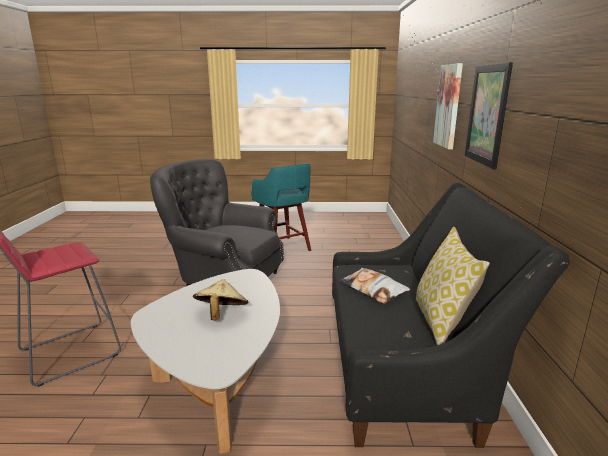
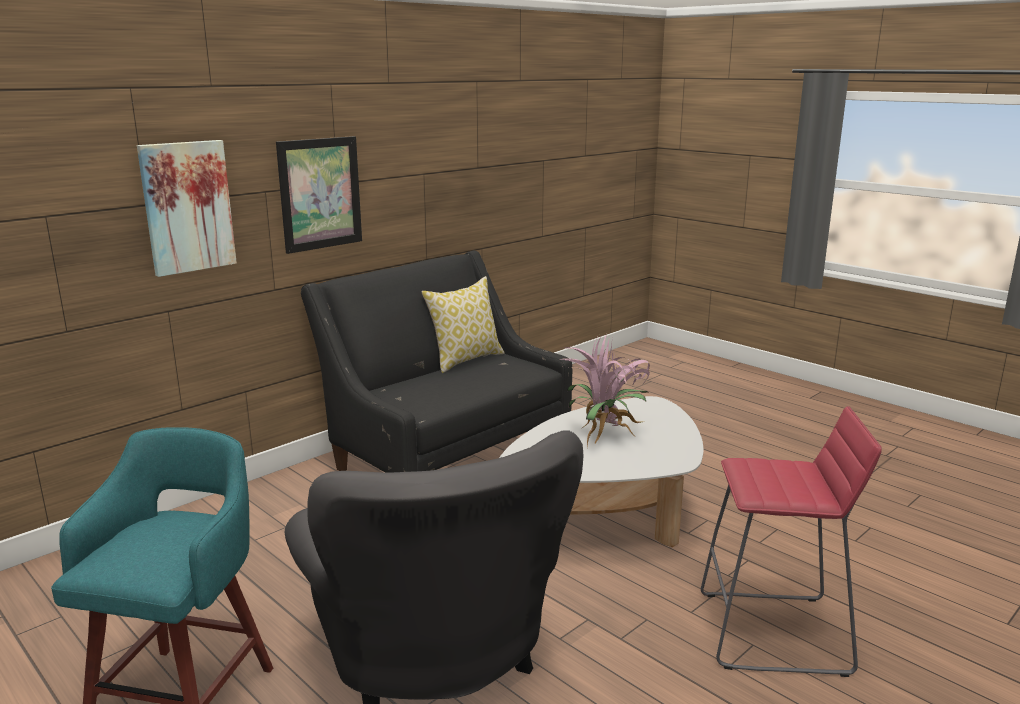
camera: 135 degrees left, 0 degrees up
beige hat [193,279,248,321] -> potted plant [560,334,650,447]
pillow [339,268,410,304] -> none

